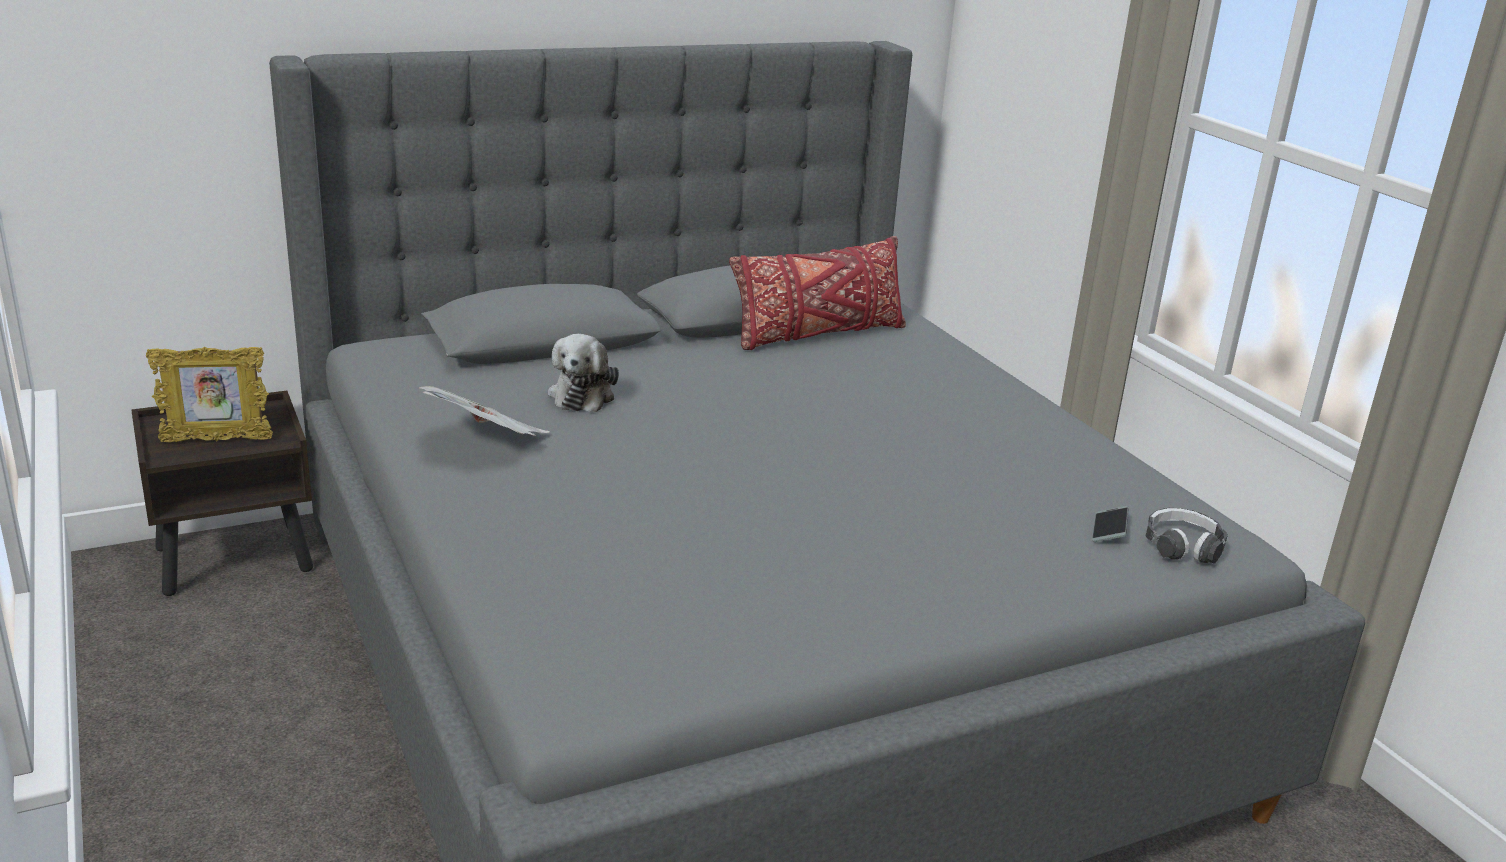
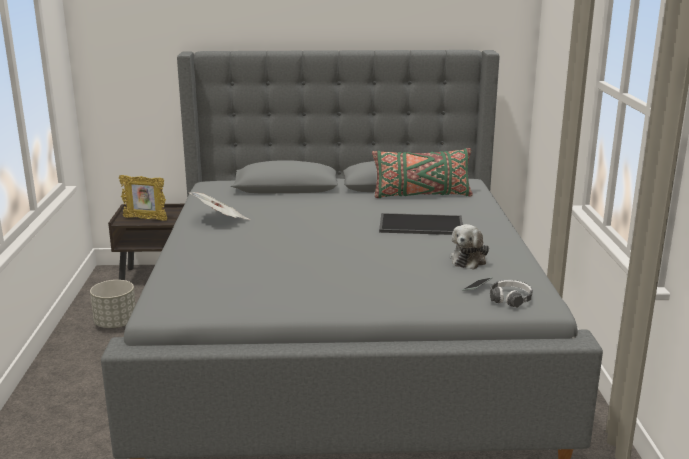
camera: 25 degrees right, 5 degrees down
plush toy [548,334,619,412] -> plush toy moved to [450,224,489,270]
red pillow [729,236,906,350] -> green pillow [372,148,473,198]
none -> grey planter [90,280,136,328]
none -> tray [379,213,463,235]

